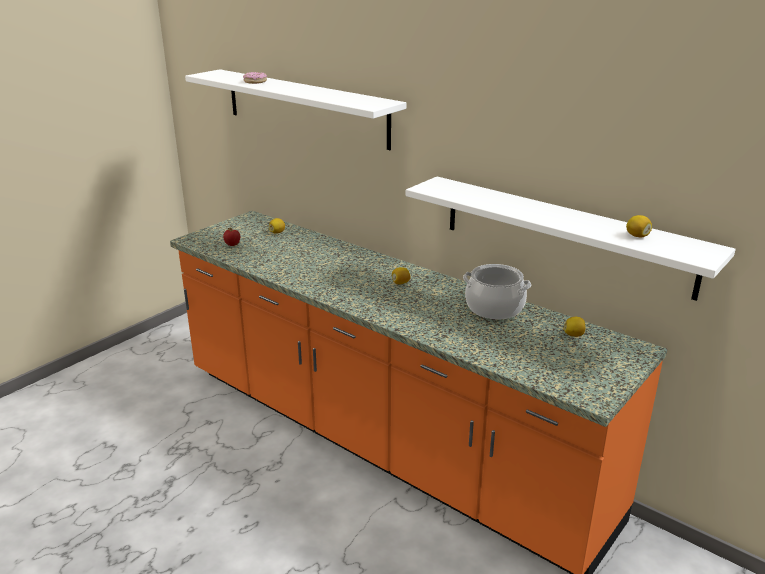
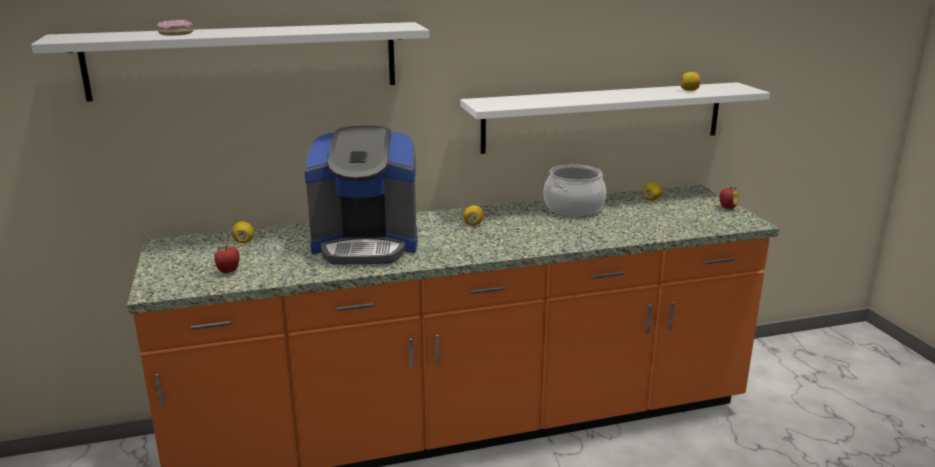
camera: 55 degrees left, 5 degrees down
none -> coffee machine [304,126,417,264]
none -> apple [719,186,739,209]

